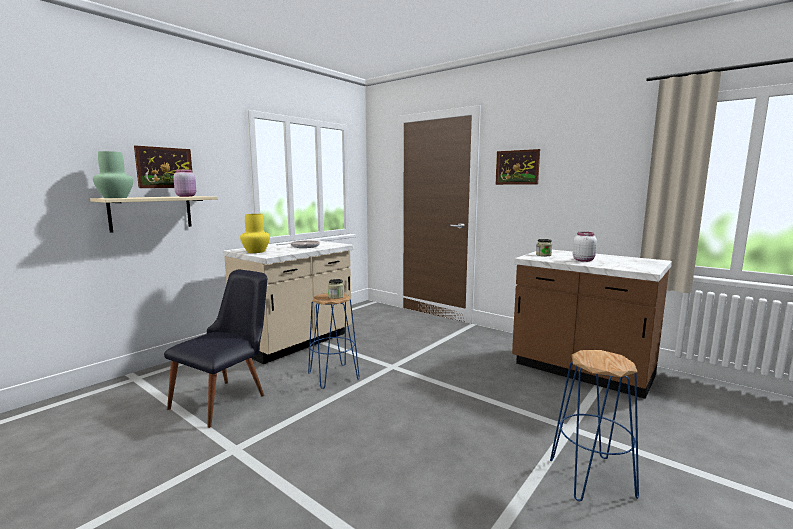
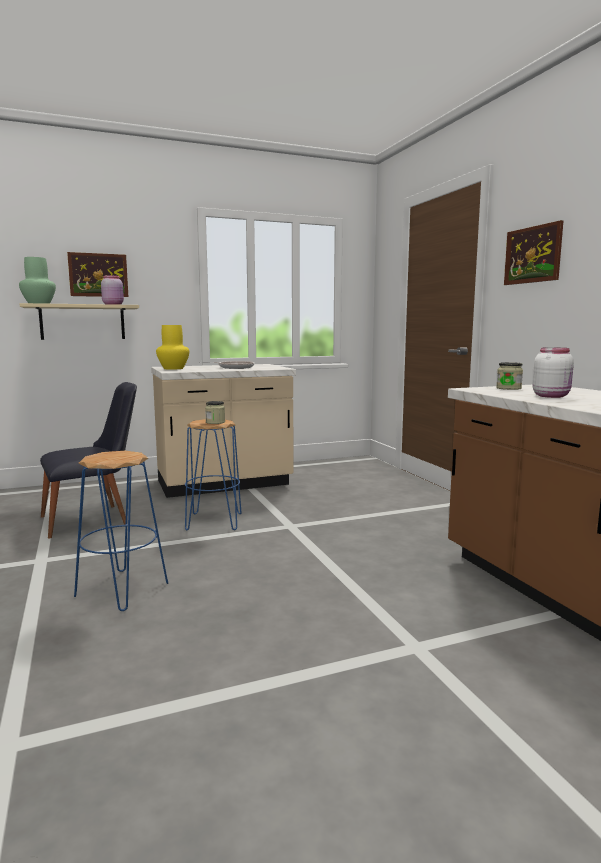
camera: 30 degrees right, 0 degrees up
blue stool [550,350,639,501] -> blue stool moved to [74,451,168,611]

